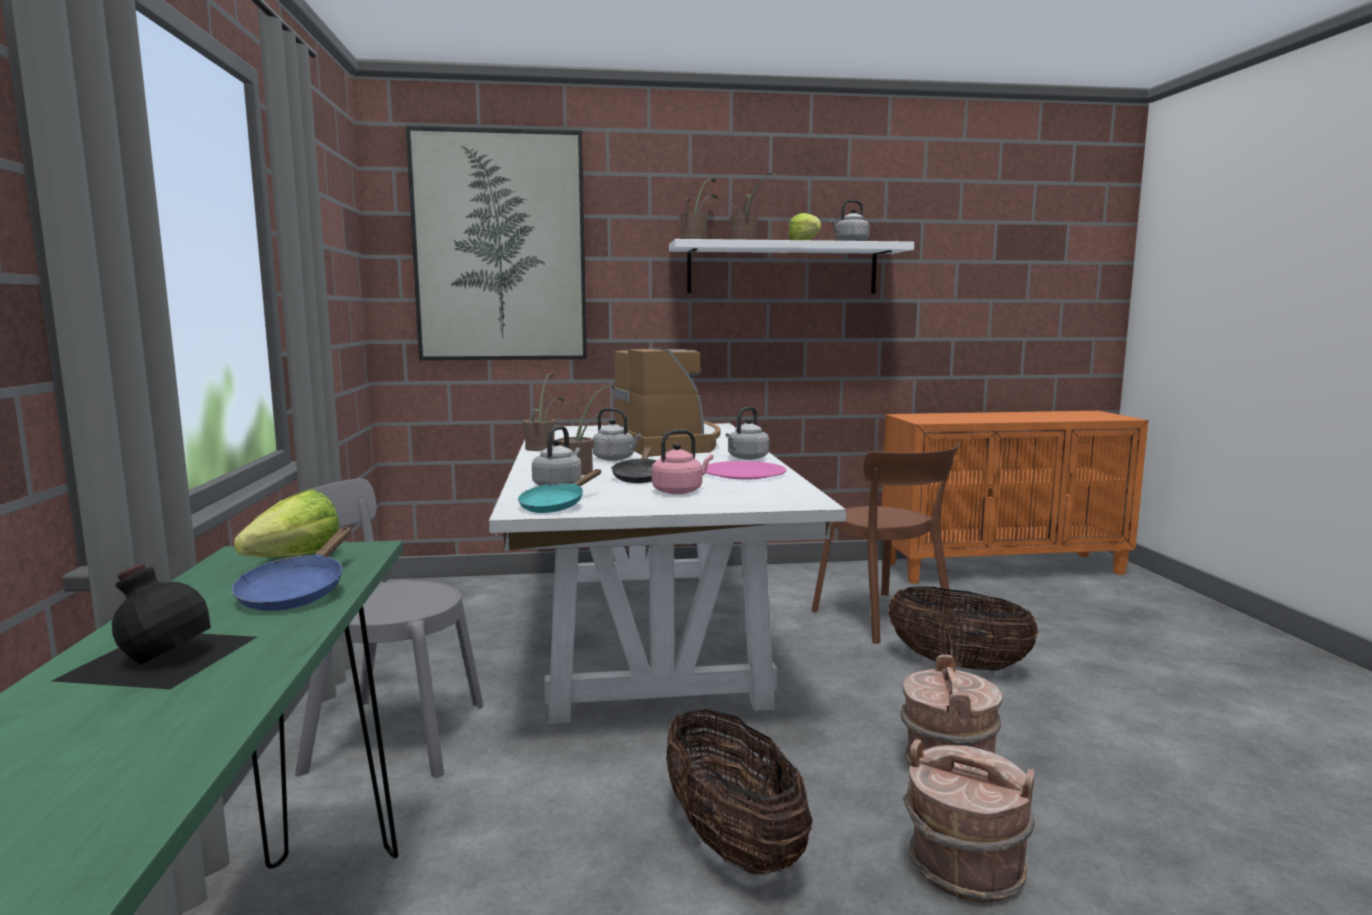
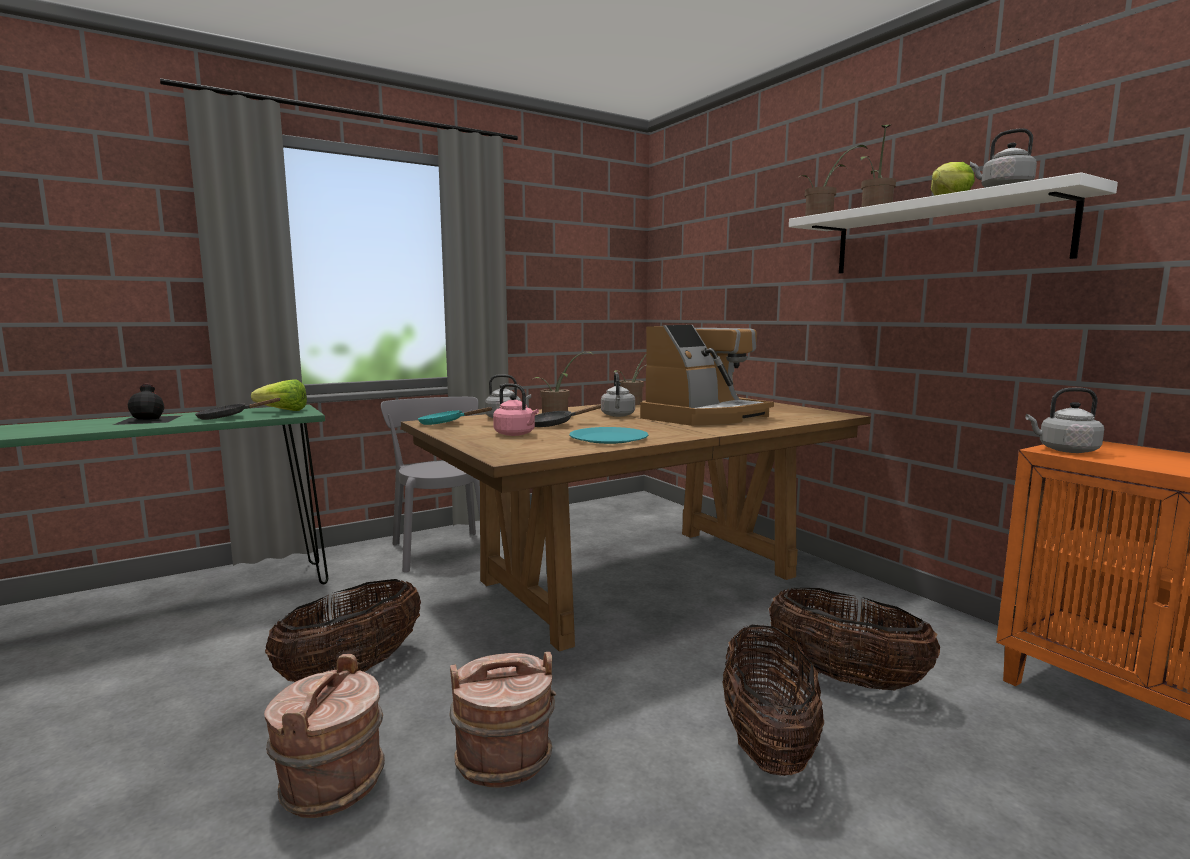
camera: 65 degrees right, 0 degrees up
blue frying pan [232,527,352,611] -> black frying pan [195,398,281,420]
picture [406,126,587,360] -> none
white dining table [489,423,847,724] -> brown dining table [401,397,870,652]
pink plate [706,461,786,480] -> turquoise plate [570,427,648,444]
grey kettle [725,407,769,460] -> grey kettle moved to [1025,388,1104,453]
brown chair [812,442,961,644] -> basket [769,588,940,690]

